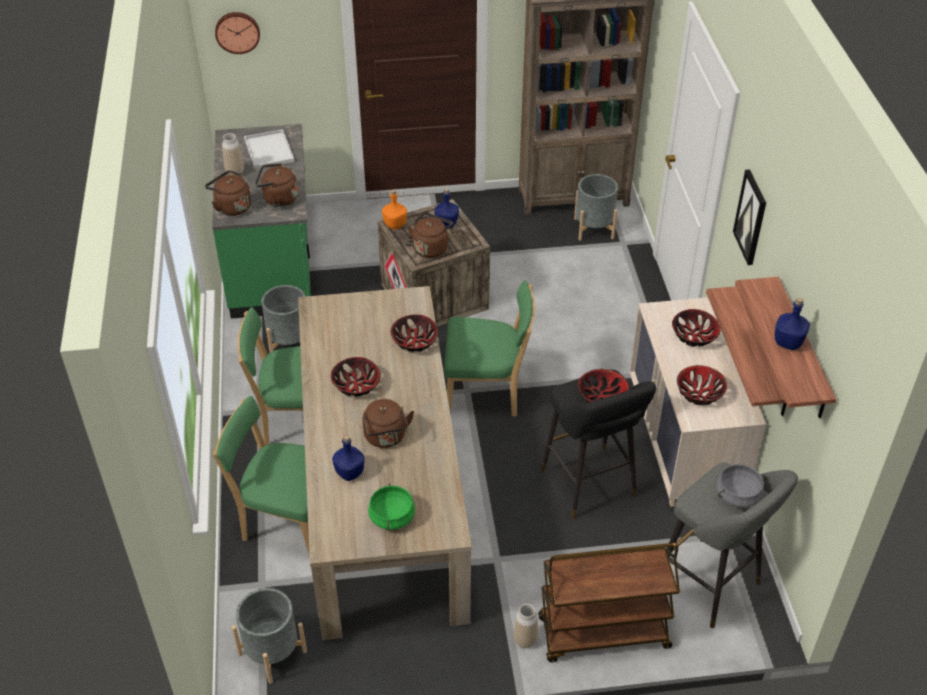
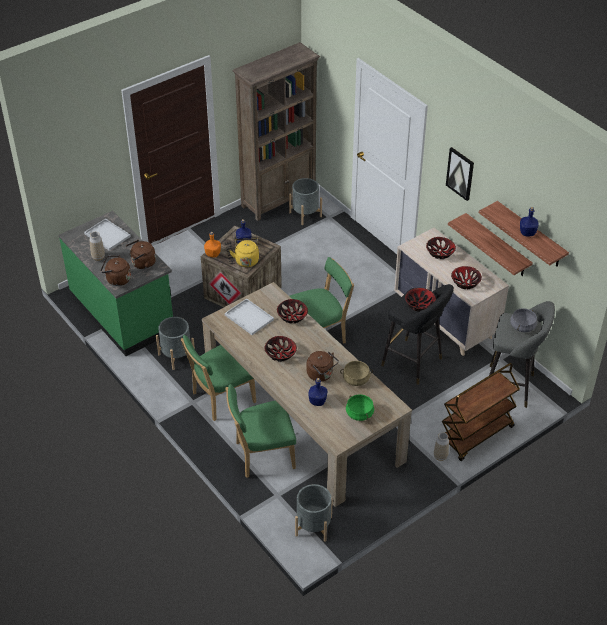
camera: 30 degrees left, 0 degrees up
wall clock [215,12,260,54] -> none
brown kettle [407,213,453,258] -> yellow kettle [230,238,259,267]
none -> white tray [225,298,274,335]
none -> beige cooking pot [340,361,373,386]

